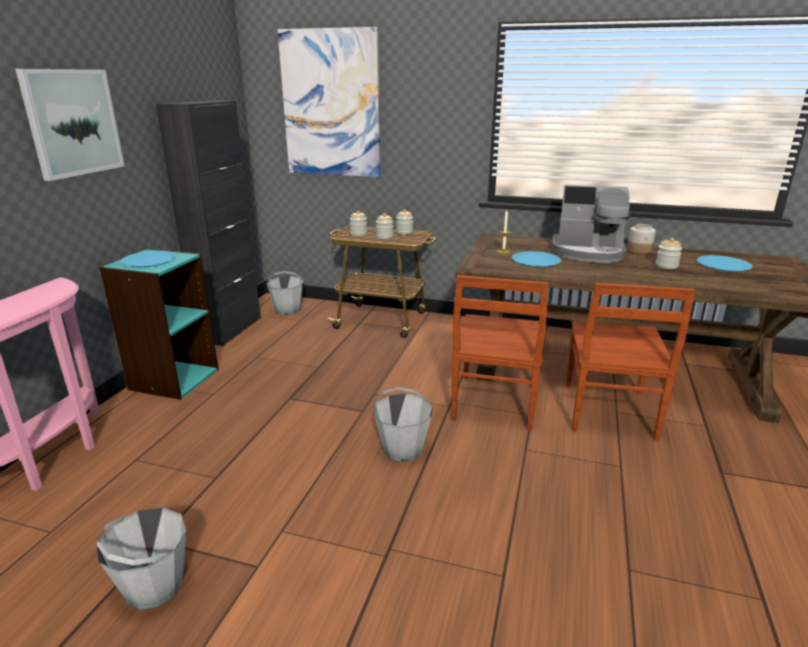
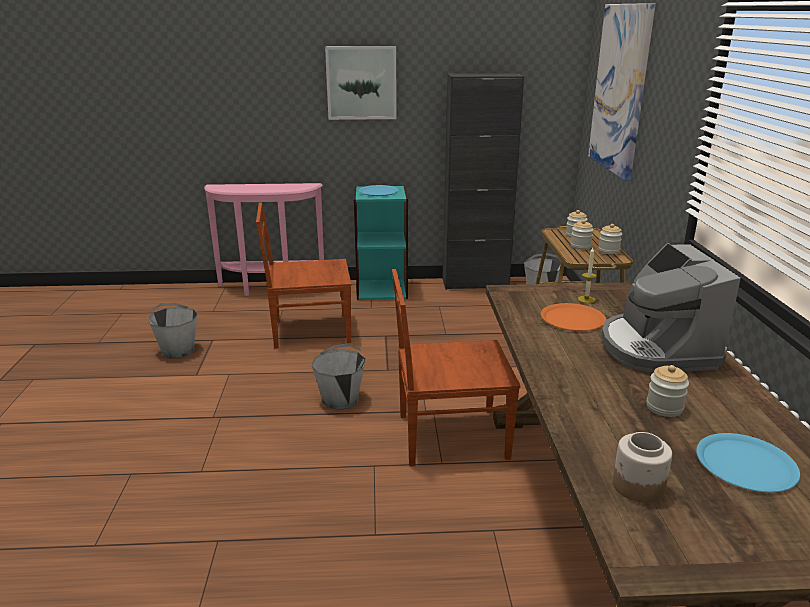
camera: 70 degrees right, 0 degrees up
blue plate [512,251,561,267] -> orange plate [541,303,606,331]
brown chair [566,283,695,441] -> brown chair moved to [256,202,351,348]
jar [627,224,656,254] -> jar moved to [613,432,672,503]

